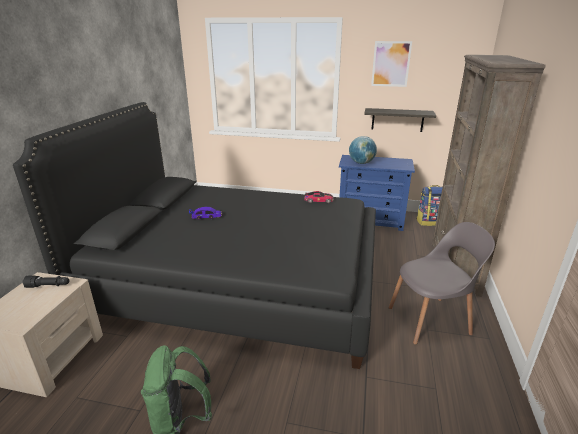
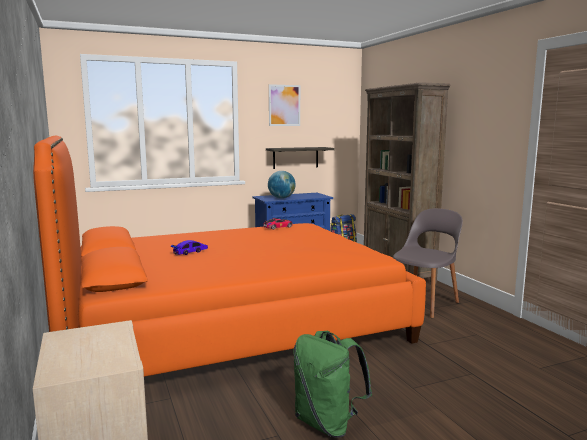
camera: 35 degrees left, 15 degrees down
black bed [13,102,376,369] -> orange bed [33,136,426,377]
black flashlight [23,275,70,288] -> none

